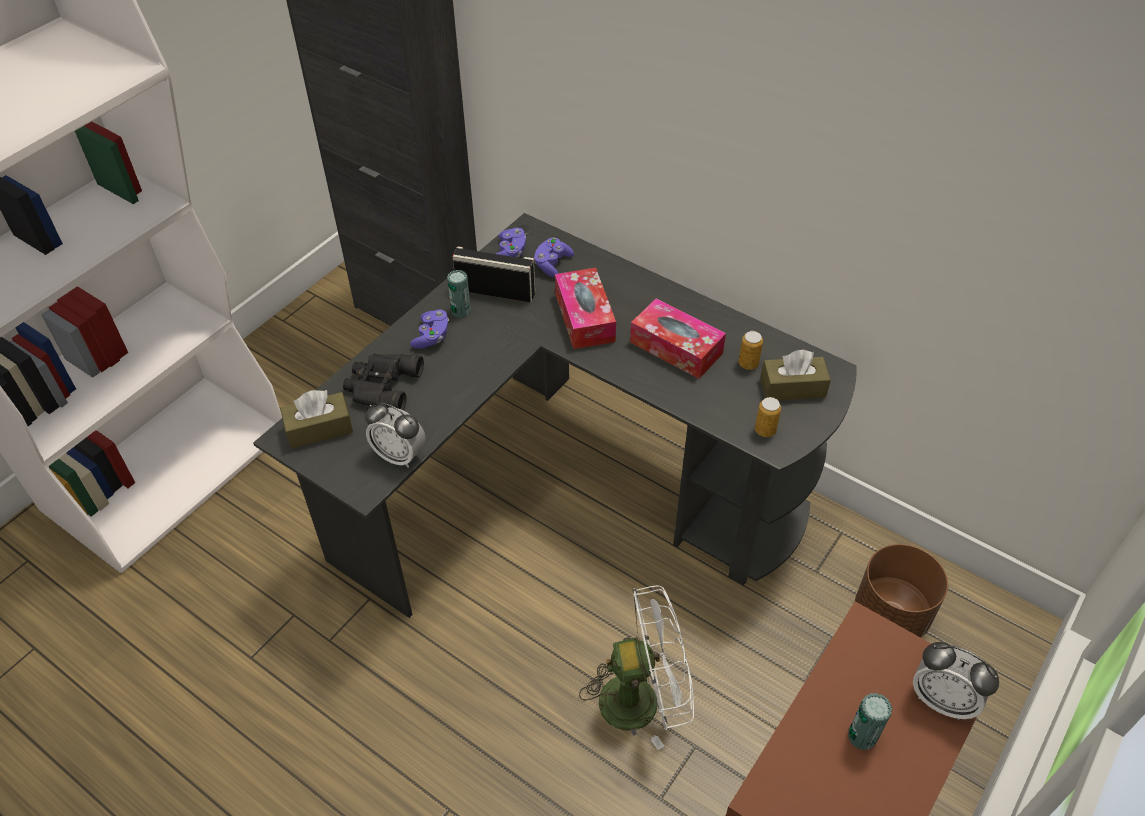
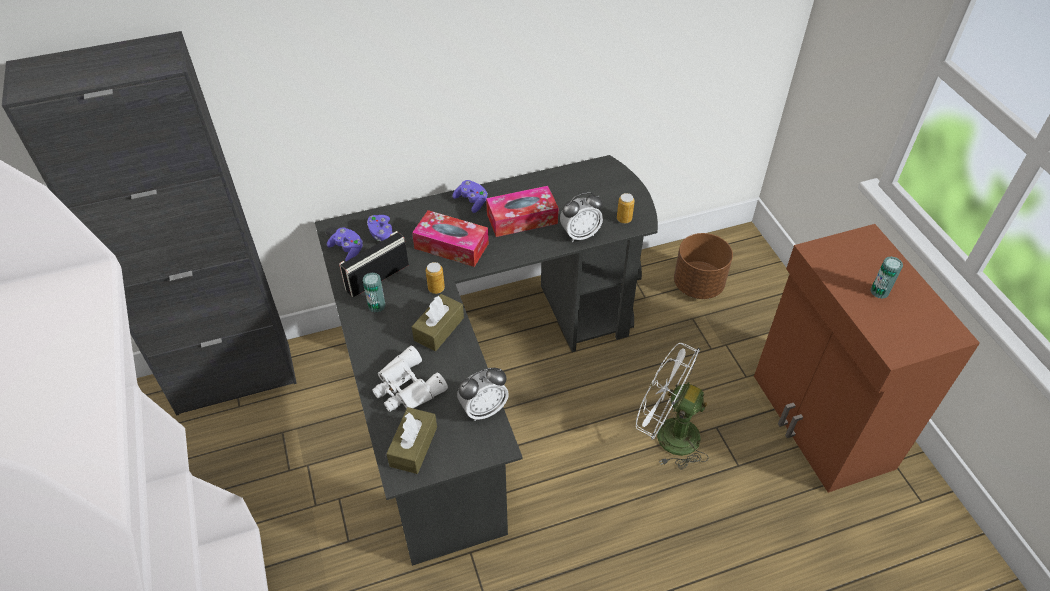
camera: 55 degrees left, 0 degrees up
black binoculars [343,354,424,411] -> white binoculars [372,346,448,412]
purple game controller [410,309,449,349] -> purple game controller moved to [452,180,488,213]
white fan [579,585,694,750] -> white fan turned 90 degrees counterclockwise [636,343,709,470]
can [739,331,763,370] -> can moved to [426,262,445,294]
brown tissue box [761,349,831,400] -> brown tissue box moved to [412,294,464,351]
alarm clock [913,642,999,720] -> alarm clock moved to [560,192,603,242]

